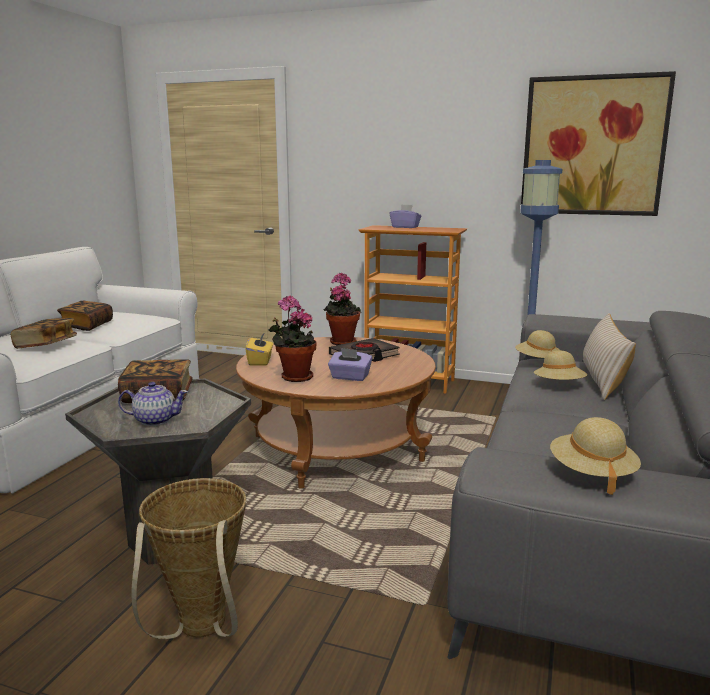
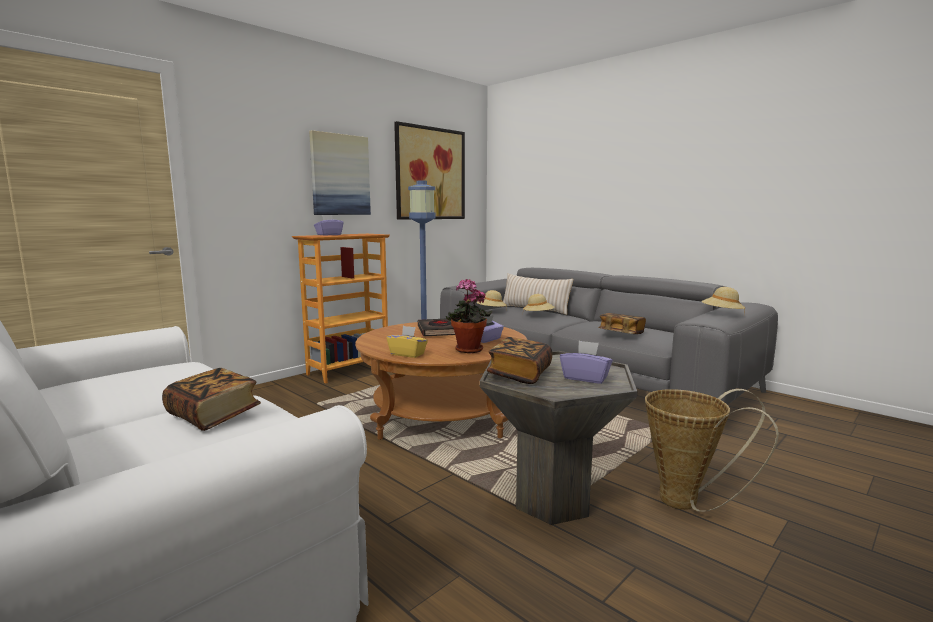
camera: 65 degrees left, 5 degrees down
book [57,301,113,331] -> book moved to [598,313,646,334]
teapot [118,382,188,426] -> purple tissue box [560,341,613,384]
potted plant [324,273,361,345] -> none
none -> picture [309,130,371,215]

